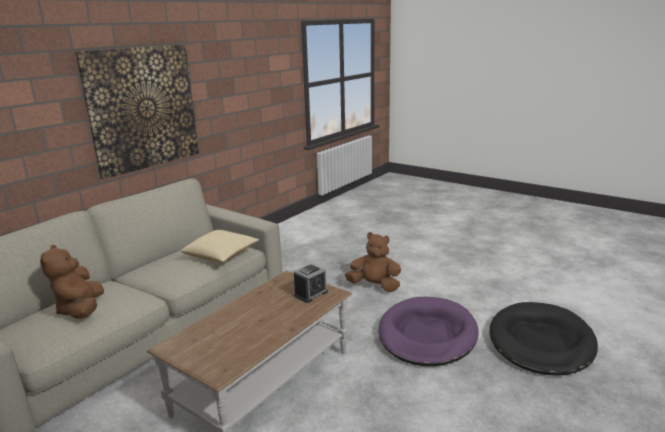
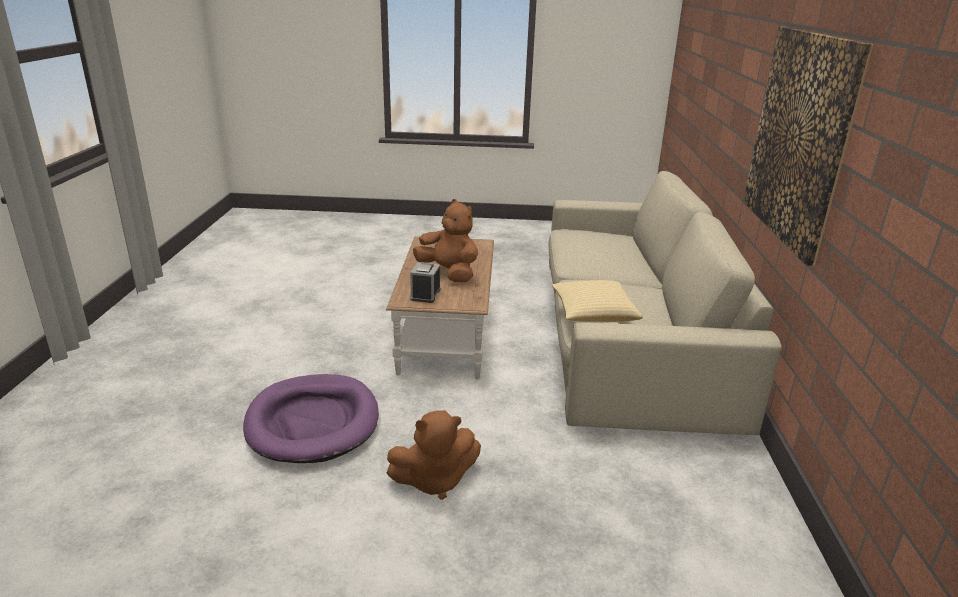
camera: 145 degrees right, 5 degrees up
brown plush toy [40,245,104,318] -> brown plush toy moved to [413,199,478,282]
black dog bed [489,302,598,376] -> none

